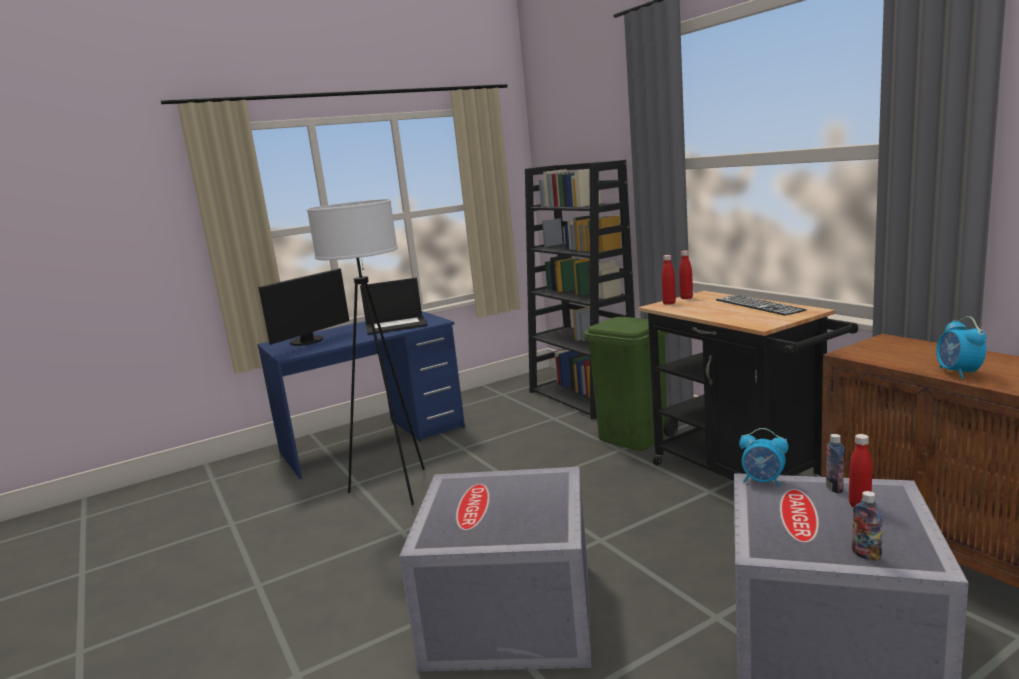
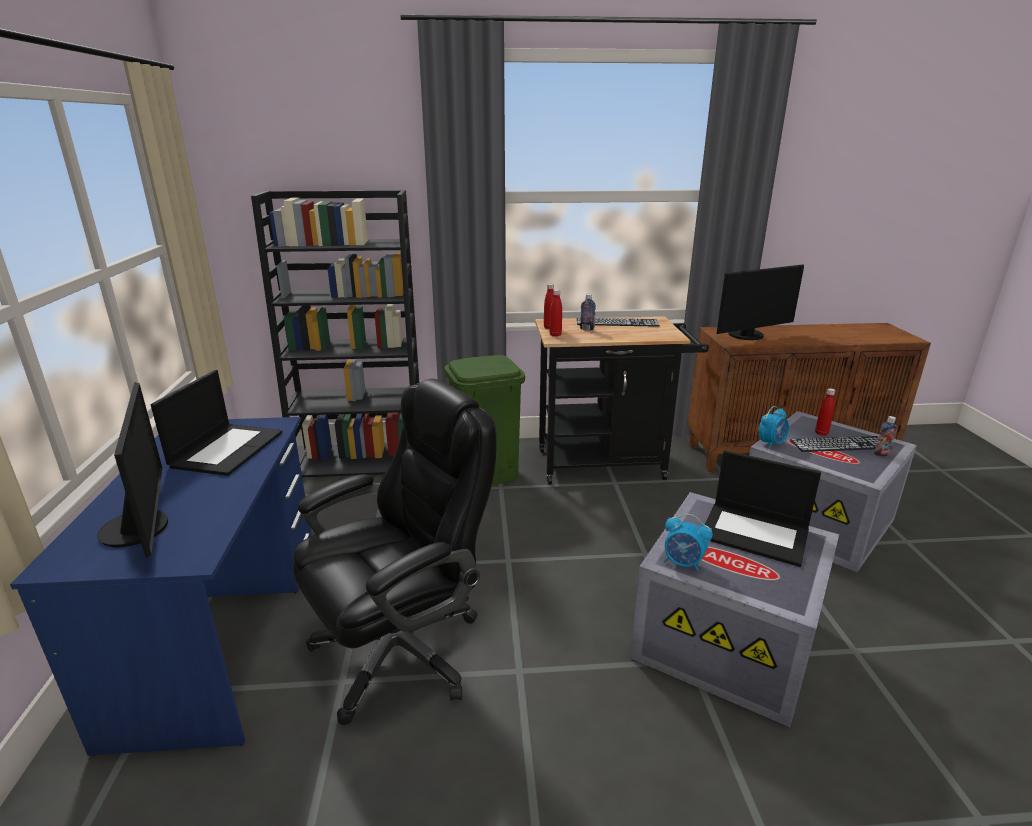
camera: 65 degrees left, 10 degrees up
white floor lamp [307,199,425,505] -> black office chair [293,379,496,725]
bottle [826,434,844,493] -> bottle moved to [580,294,596,331]
alarm clock [936,316,987,379] -> alarm clock moved to [664,514,712,572]
none -> laptop [705,450,821,567]
none -> monitor [717,264,804,340]
none -> keyboard [790,436,893,452]

